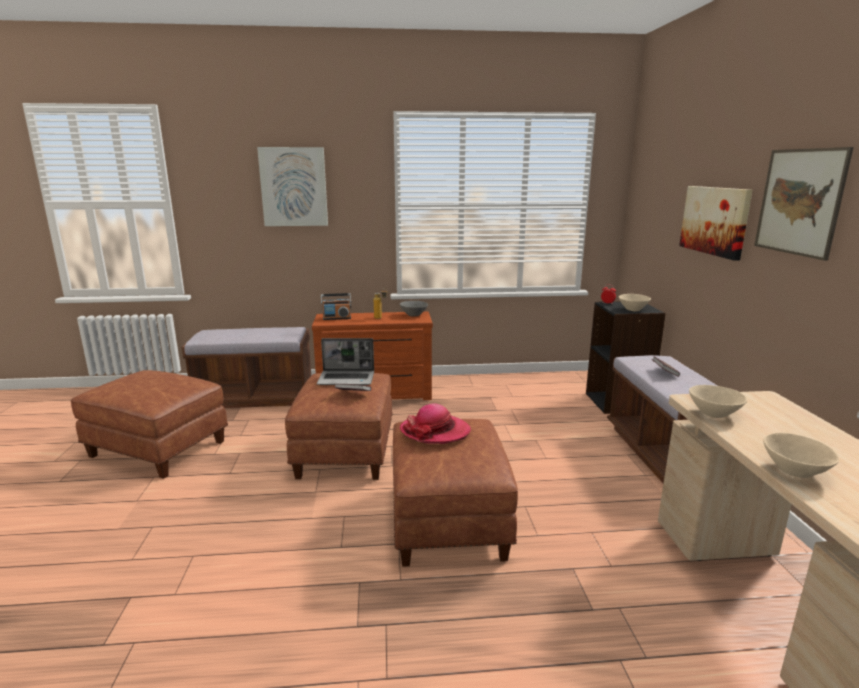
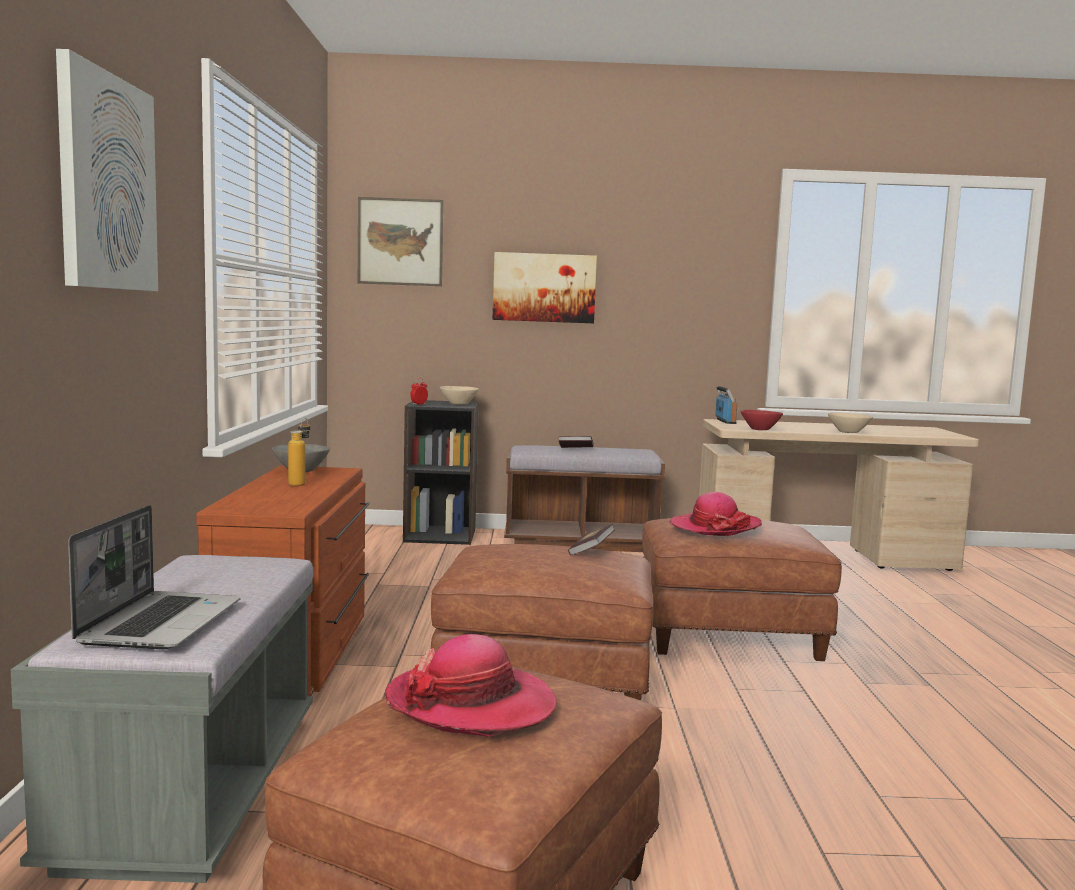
camera: 85 degrees left, 10 degrees down
brown bench [182,327,311,408] -> grey bench [11,555,313,883]
laptop [317,338,374,385] -> laptop moved to [68,505,241,650]
radio [321,293,351,320] -> radio moved to [715,386,737,424]
beige bowl [689,385,747,418] -> red bowl [741,410,783,430]
picture [754,147,854,261] -> picture moved to [358,197,443,286]
none -> hat [385,634,557,737]

